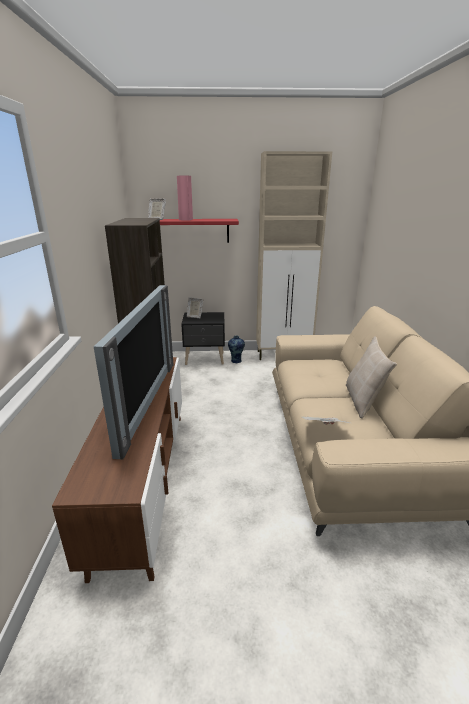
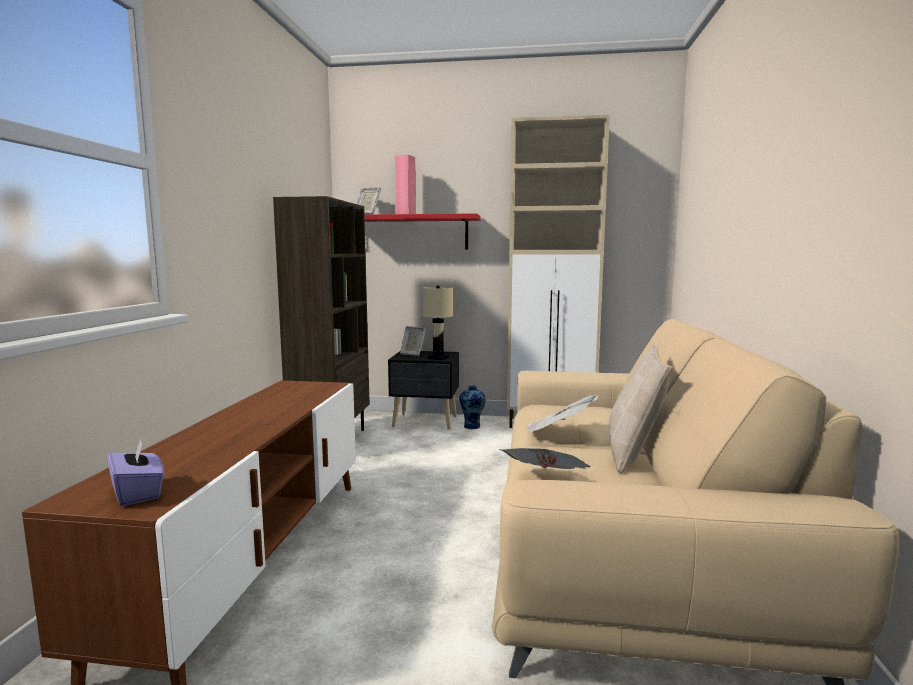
camera: 10 degrees right, 15 degrees down
television [94,285,173,460] -> none
none -> purple tissue box [107,439,164,506]
none -> beige table lamp [423,286,453,360]
none -> newspaper [526,395,598,434]

